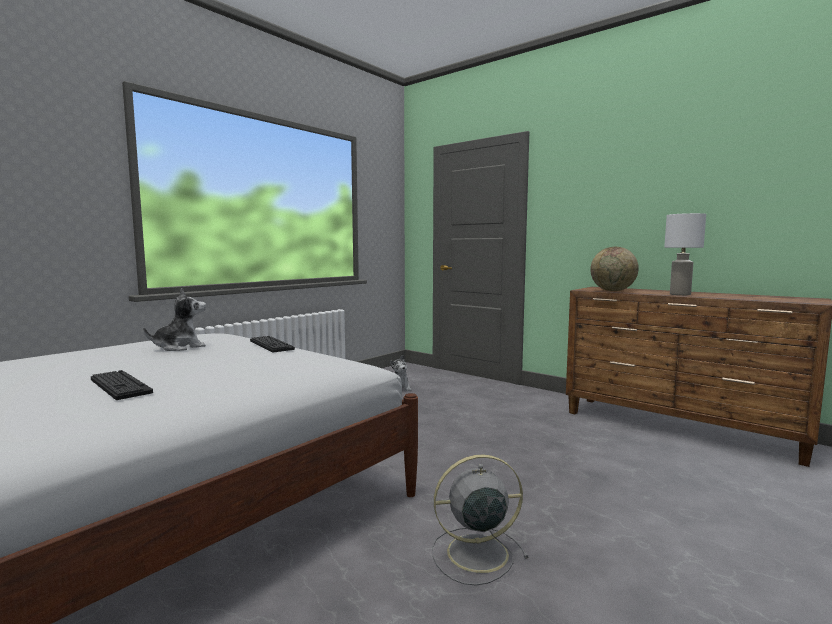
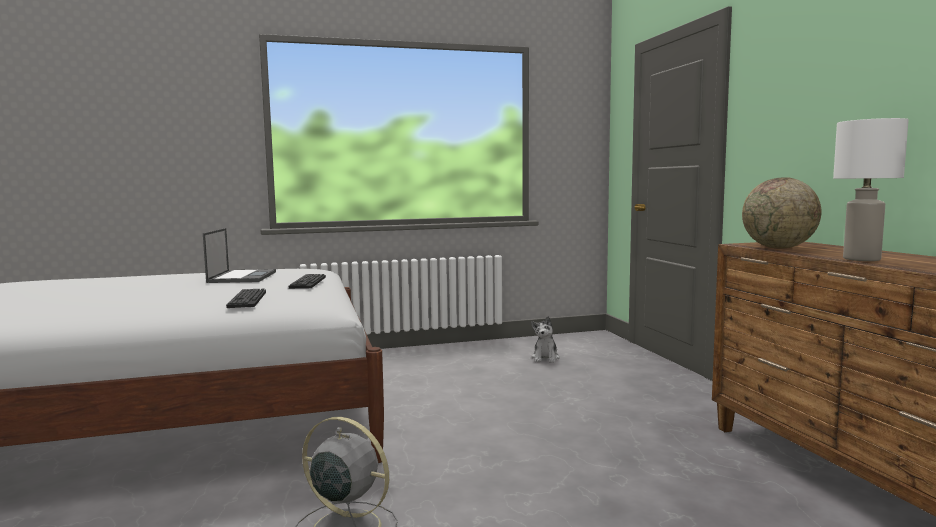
camera: 35 degrees right, 0 degrees up
keyboard [91,370,153,400] -> keyboard moved to [226,288,266,308]
plush toy [143,288,206,351] -> laptop [203,228,276,283]

